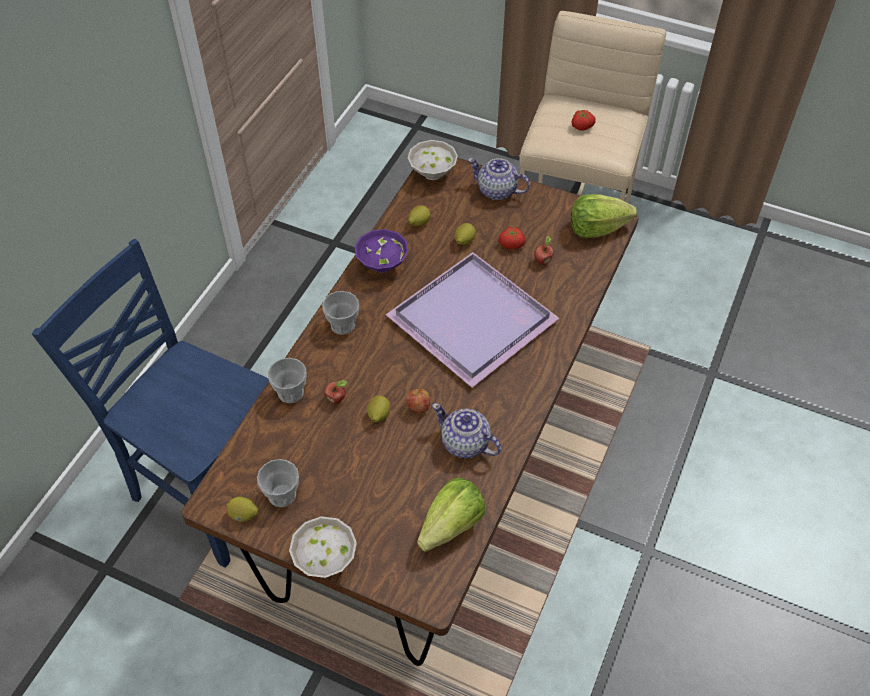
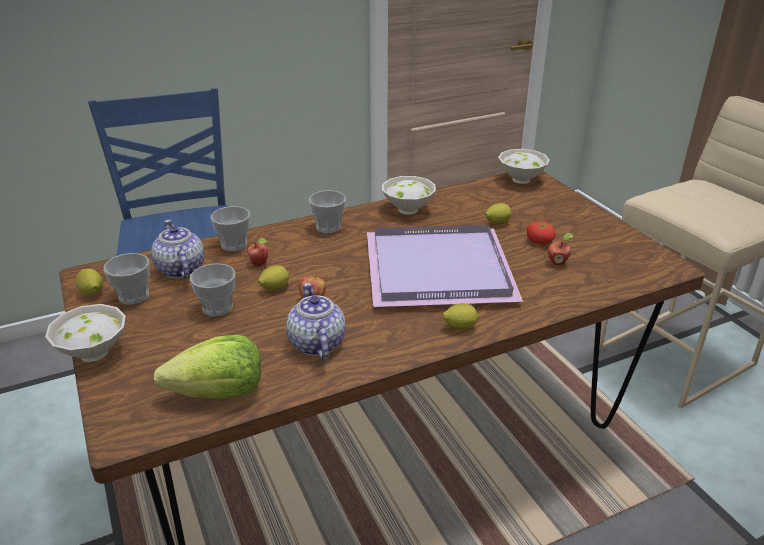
camera: 40 degrees right, 20 degrees down
purple bowl [355,229,409,273] -> white bowl [382,176,436,214]
lemon [408,205,431,226] -> lemon moved to [443,303,480,330]
teapot [468,158,530,200] -> teapot moved to [151,220,204,278]
lettuce [571,194,637,238] -> none
tomato [572,110,596,131] -> none
none -> cup [190,263,235,316]

